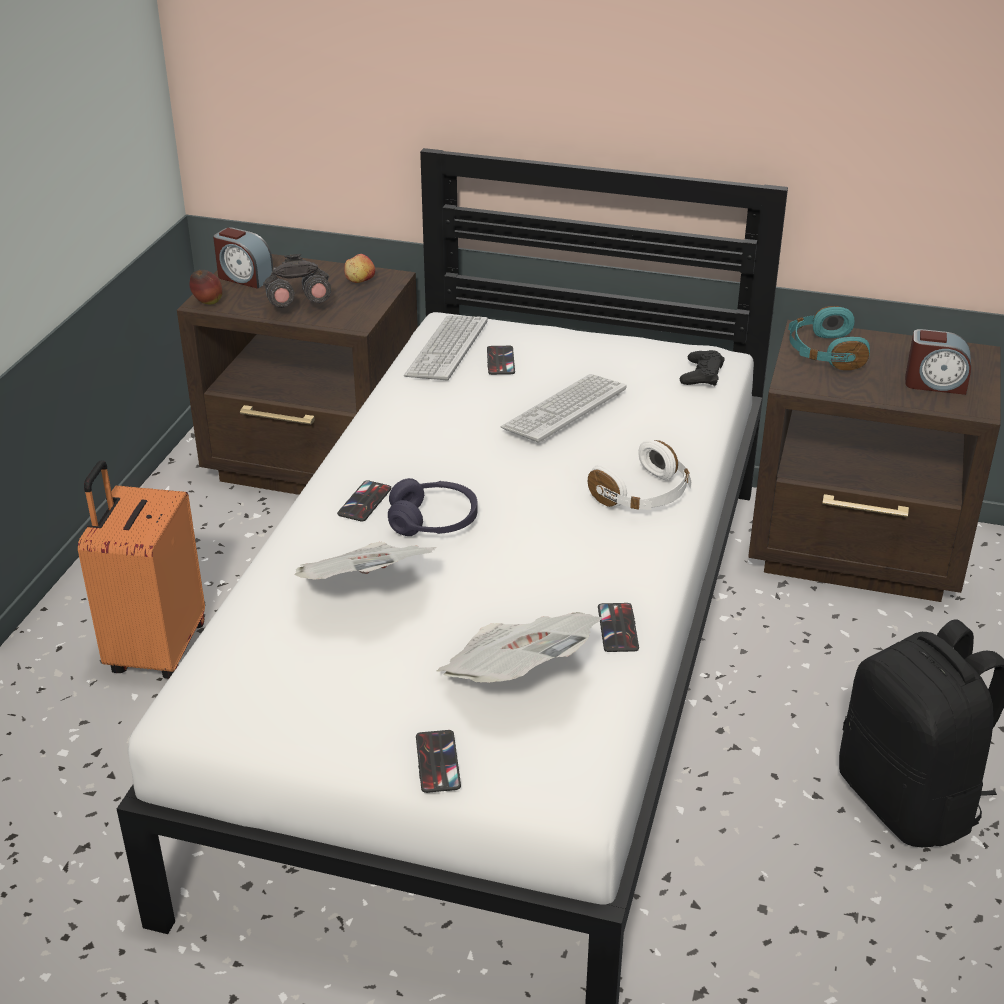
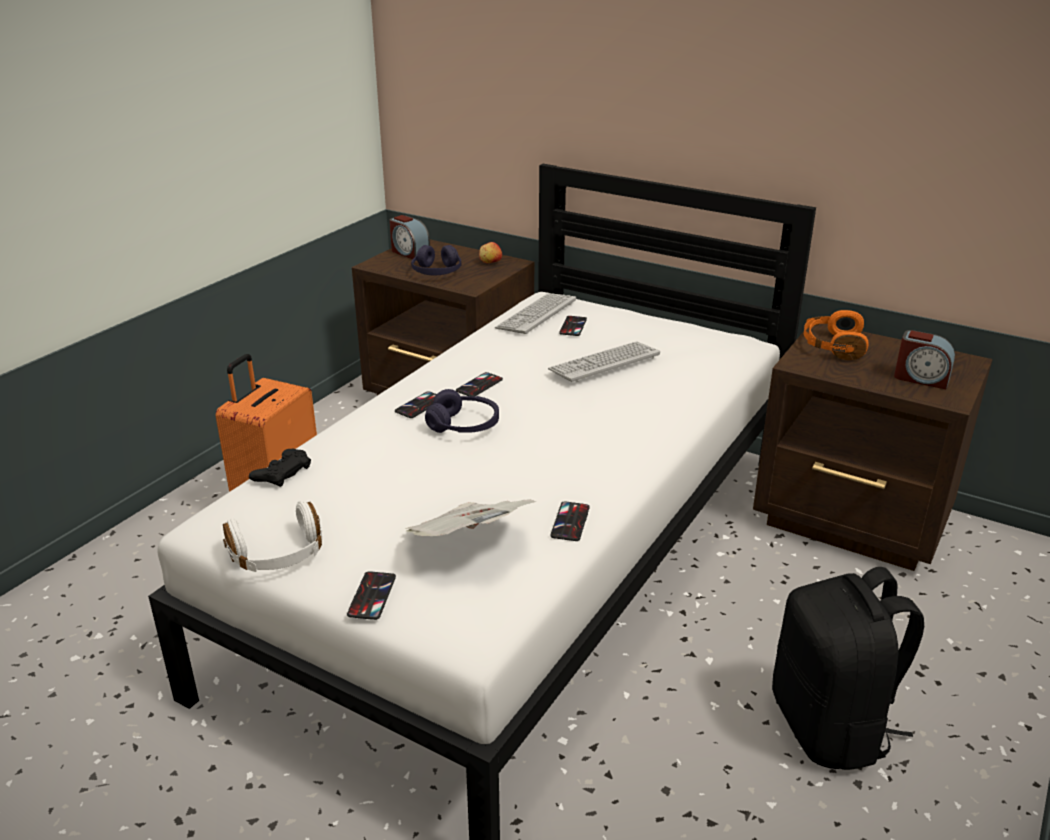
camera: 15 degrees right, 5 degrees down
apple [190,270,222,304] -> none
grey binoculars [263,254,331,308] -> purple headphones [411,245,461,276]
newspaper [295,542,436,579] -> none
white headphones [588,440,692,510] -> white headphones moved to [223,501,322,572]
black game controller [680,350,725,386] -> black game controller moved to [249,449,311,487]
turquoise headphones [788,306,870,370] -> orange headphones [804,310,868,360]
none -> phone [456,372,503,397]

